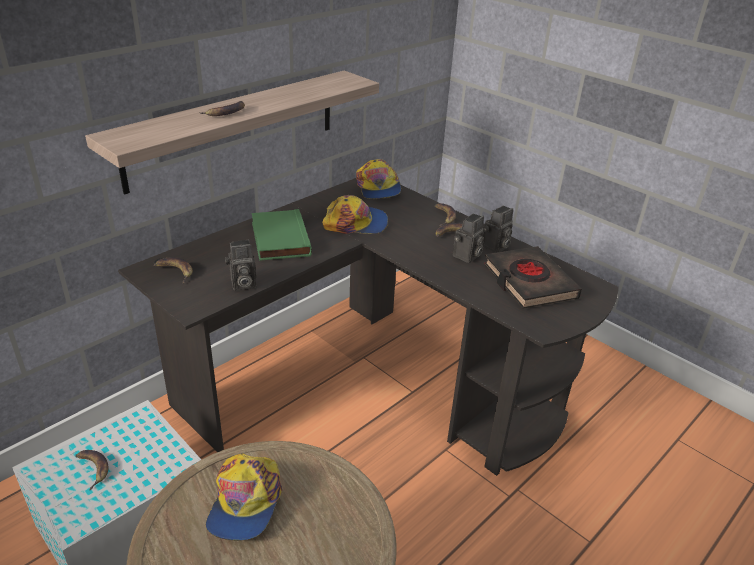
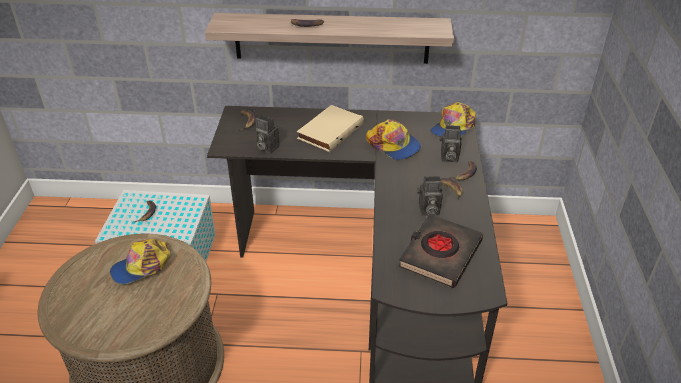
camera: 50 degrees right, 5 degrees up
green book [252,209,312,261] -> beige book [297,105,364,152]
camera [482,206,513,253] -> camera moved to [440,125,462,162]

